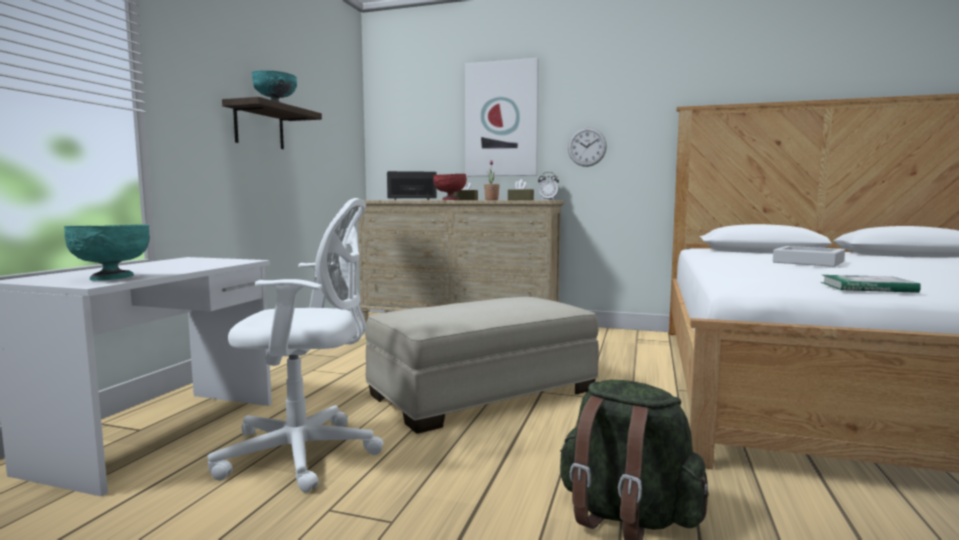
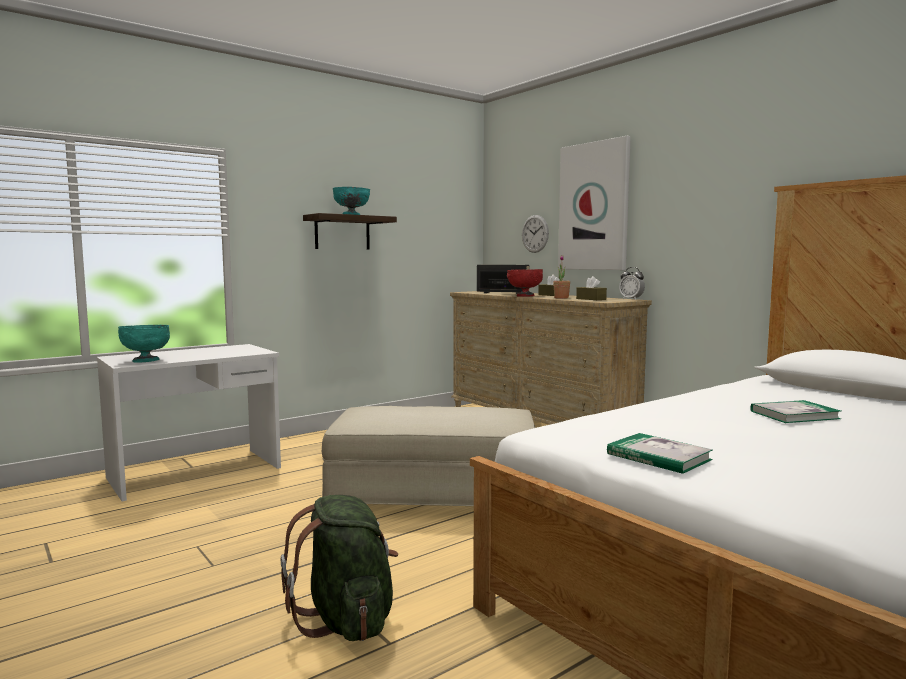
camera: 35 degrees right, 0 degrees up
white office chair [207,198,384,493] -> none
wall clock [568,127,607,167] -> wall clock moved to [522,215,549,253]
grey tray [773,246,845,267] -> book [750,400,841,423]

